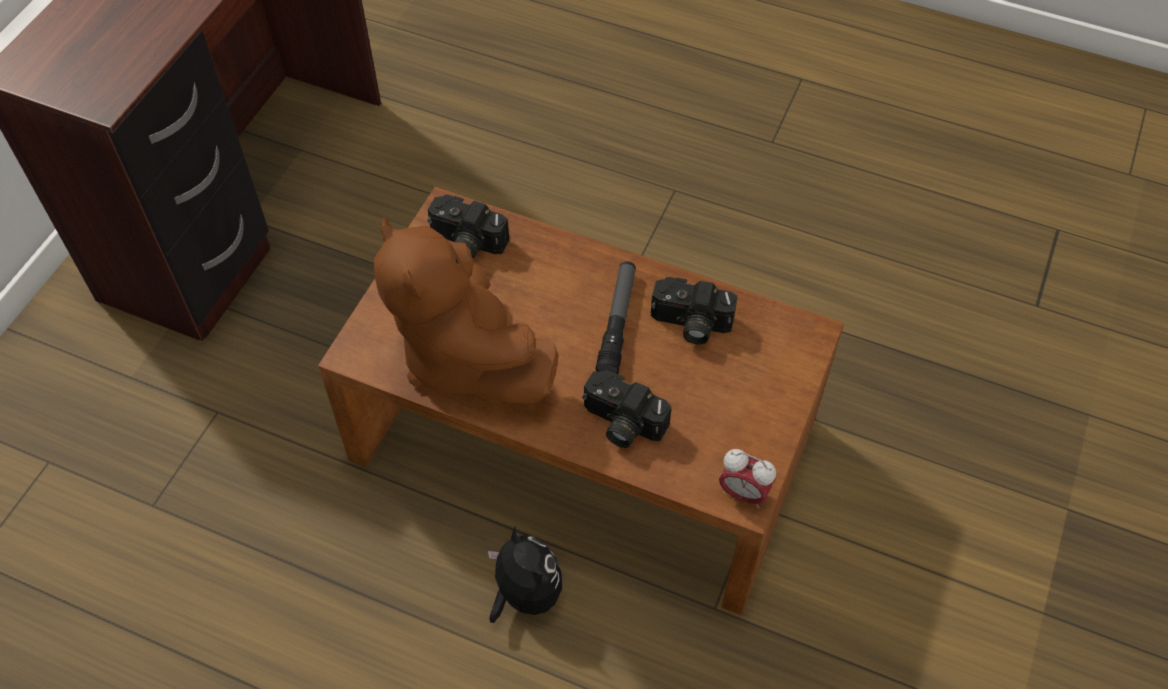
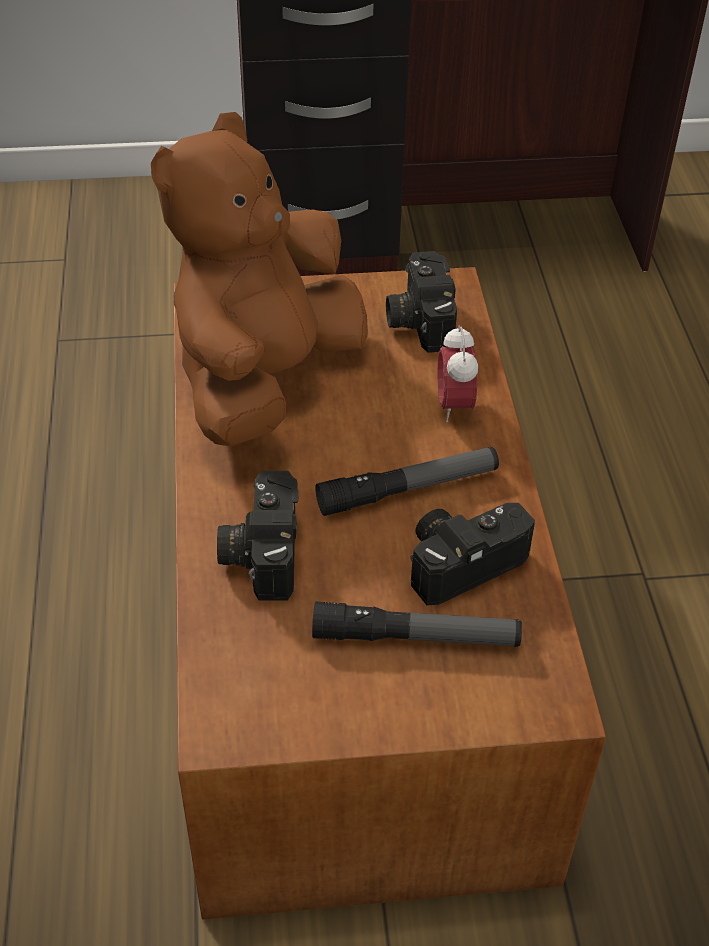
camera: 60 degrees right, 10 degrees down
plush toy [488,527,562,623] -> none
camera [651,277,738,345] -> camera turned 75 degrees clockwise [410,503,535,605]
alarm clock [719,449,776,508] -> alarm clock moved to [438,325,478,422]
none -> flashlight [312,601,522,647]

